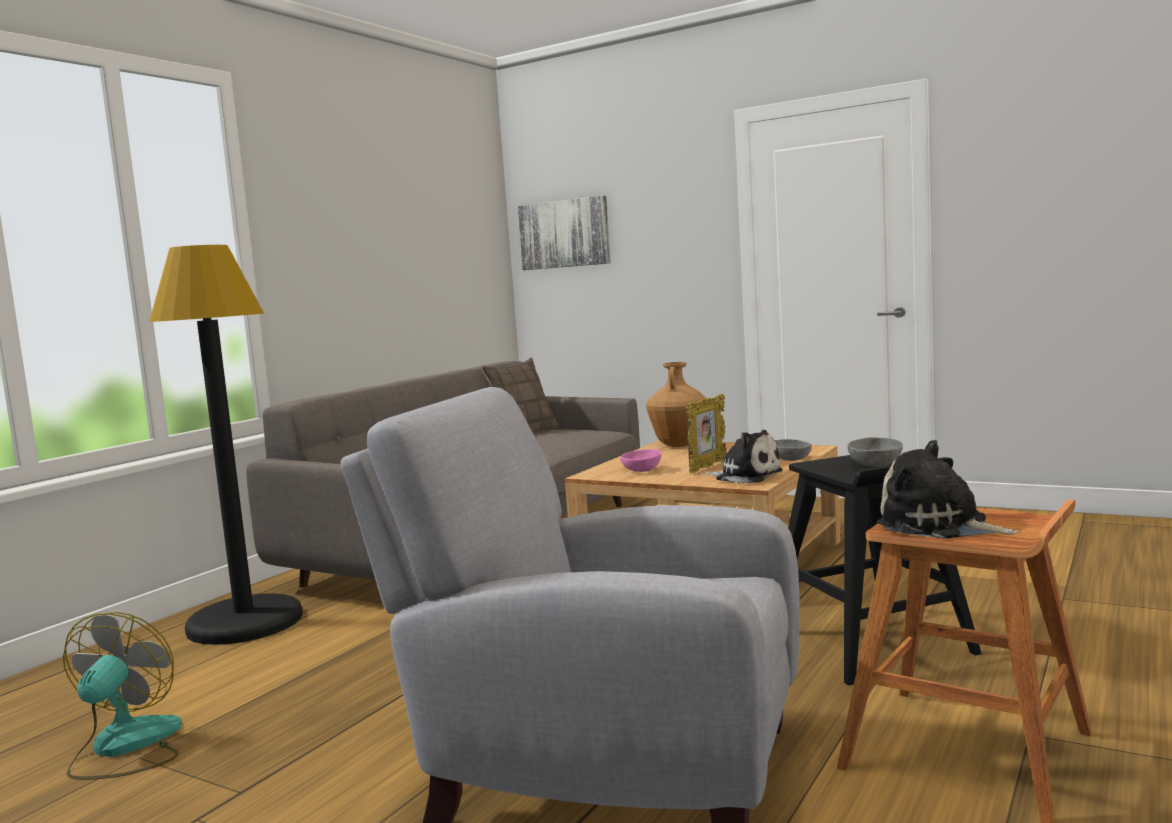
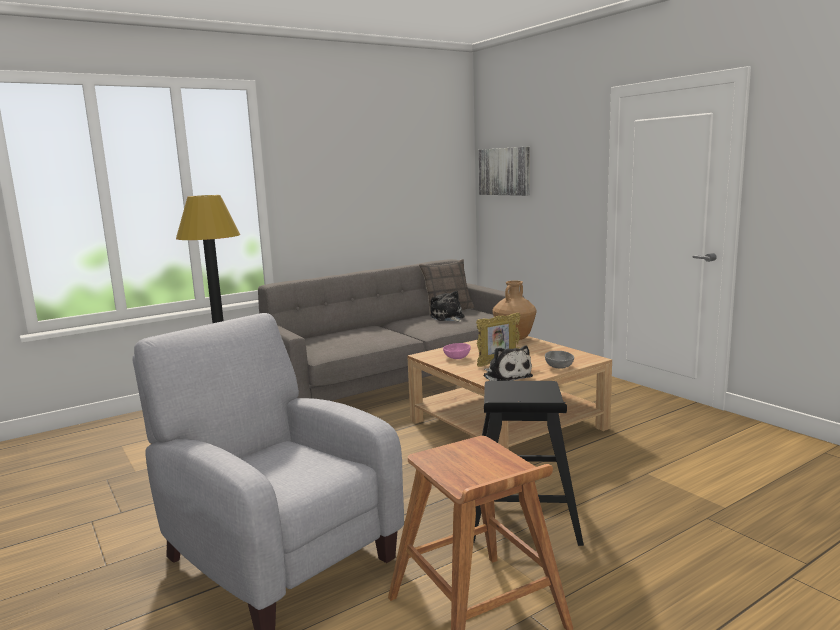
camera: 25 degrees right, 5 degrees up
fan [63,612,182,780] -> none
grey bowl [847,437,903,467] -> none
plush toy [877,440,1018,539] -> plush toy moved to [430,291,465,322]

